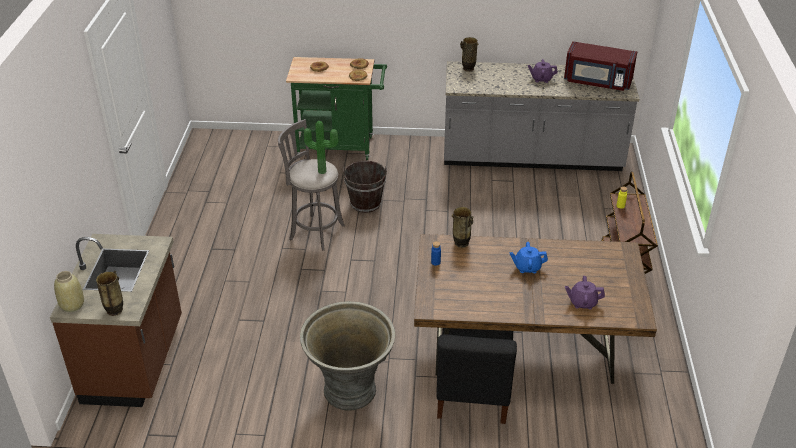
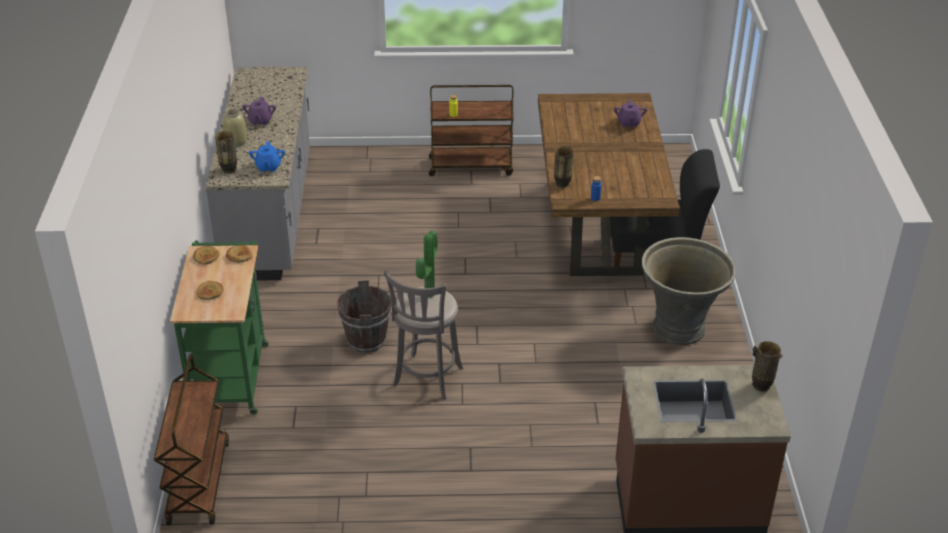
camera: 95 degrees left, 0 degrees up
beige vase [54,271,84,312] -> beige vase moved to [223,109,247,147]
blue teapot [510,242,548,273] -> blue teapot moved to [249,142,285,172]
red microwave [564,41,637,91] -> none
none -> brown cart [154,354,229,525]

